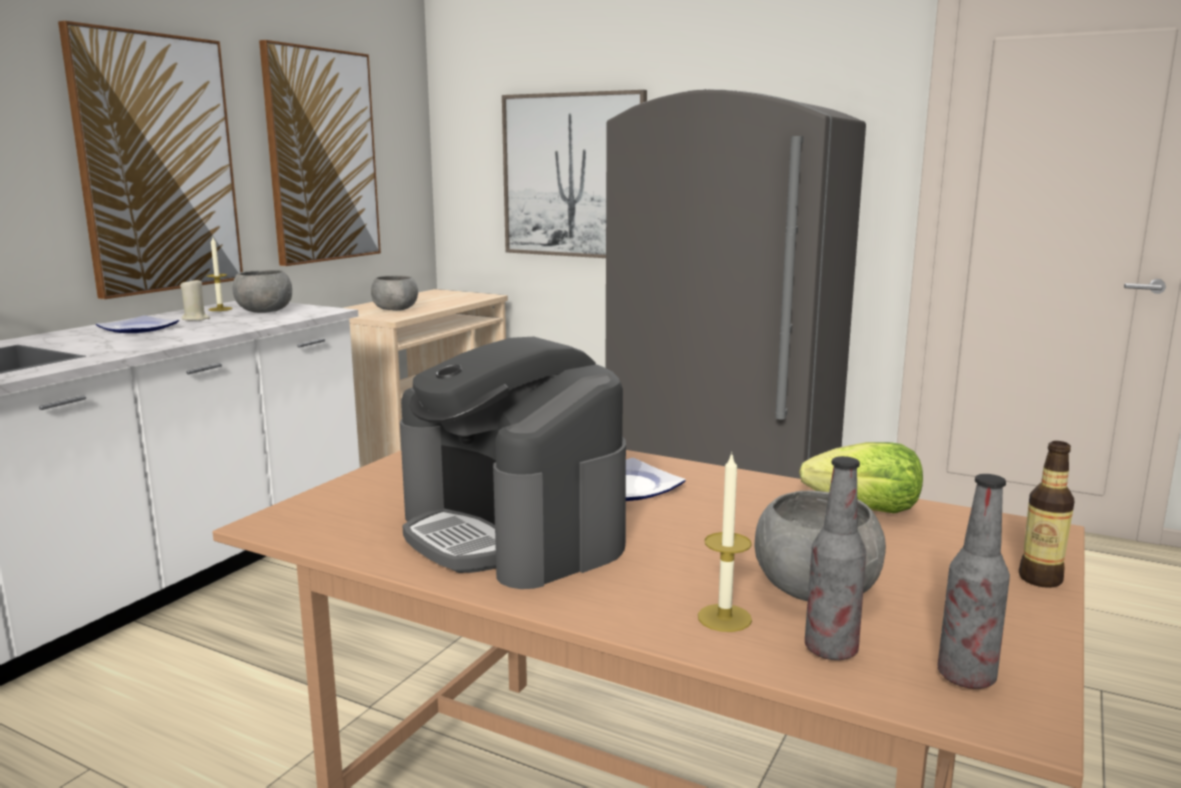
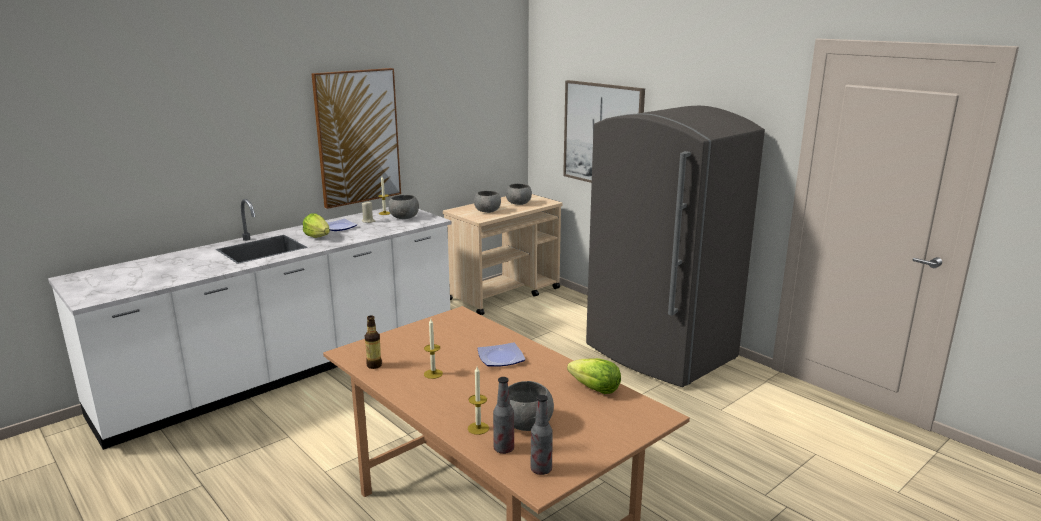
camera: 20 degrees right, 5 degrees up
picture [259,40,381,266] -> none
coffee machine [400,337,626,589] -> candle [424,319,443,379]
bottle [1019,441,1074,588] -> bottle moved to [365,315,382,369]
none -> lettuce [303,214,330,238]
none -> grey bowl [506,184,532,205]

